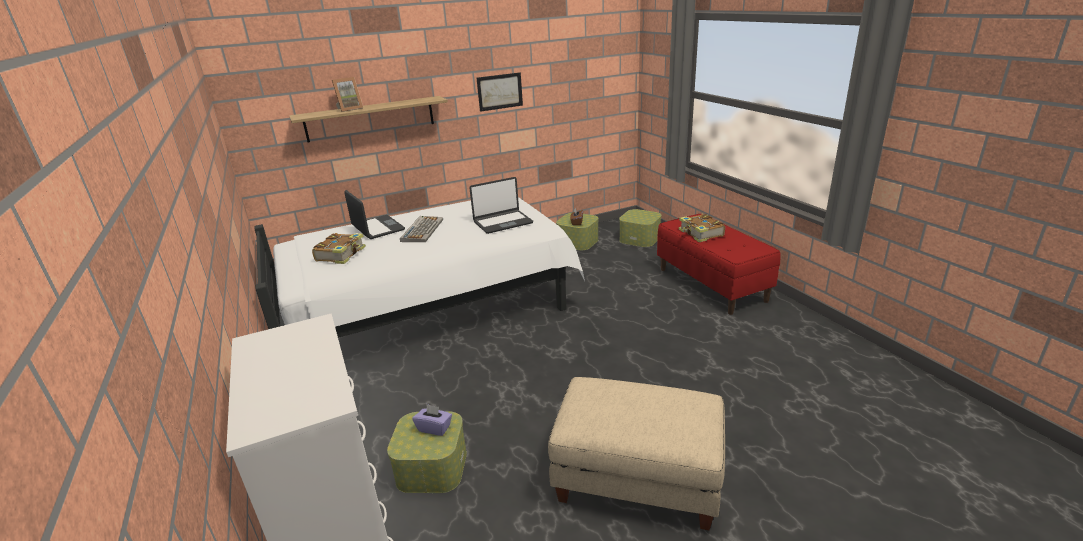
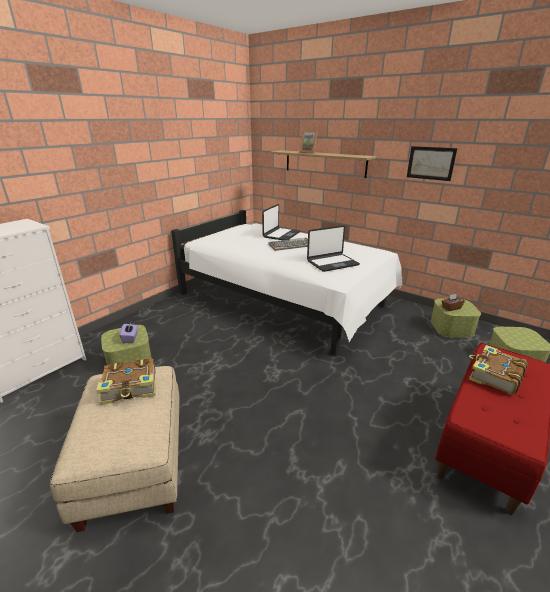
camera: 60 degrees right, 0 degrees up
book [312,233,366,264] -> book moved to [96,358,156,405]
laptop [470,177,533,234] -> laptop turned 60 degrees counterclockwise [307,225,360,272]

